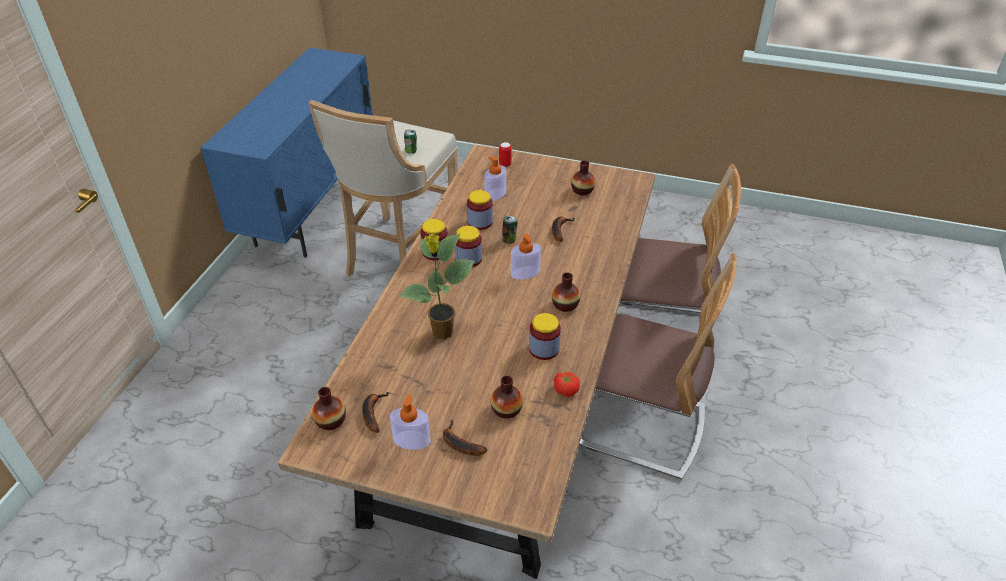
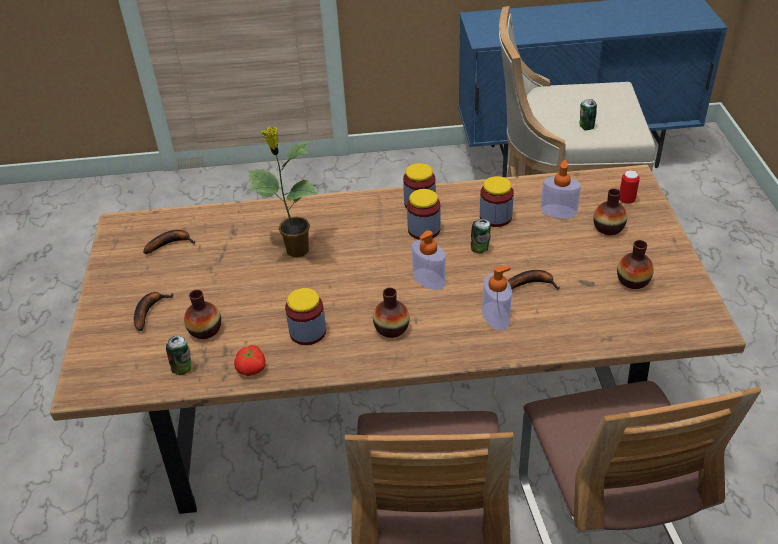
camera: 70 degrees right, 0 degrees up
vase [312,387,346,430] -> vase moved to [593,189,627,235]
soap dispenser [390,394,431,450] -> soap dispenser moved to [482,266,512,330]
none -> can [166,336,191,375]

